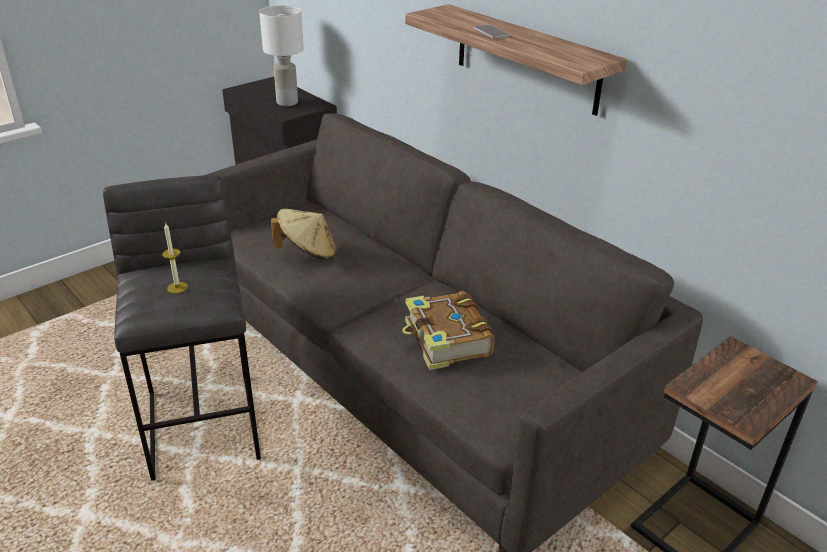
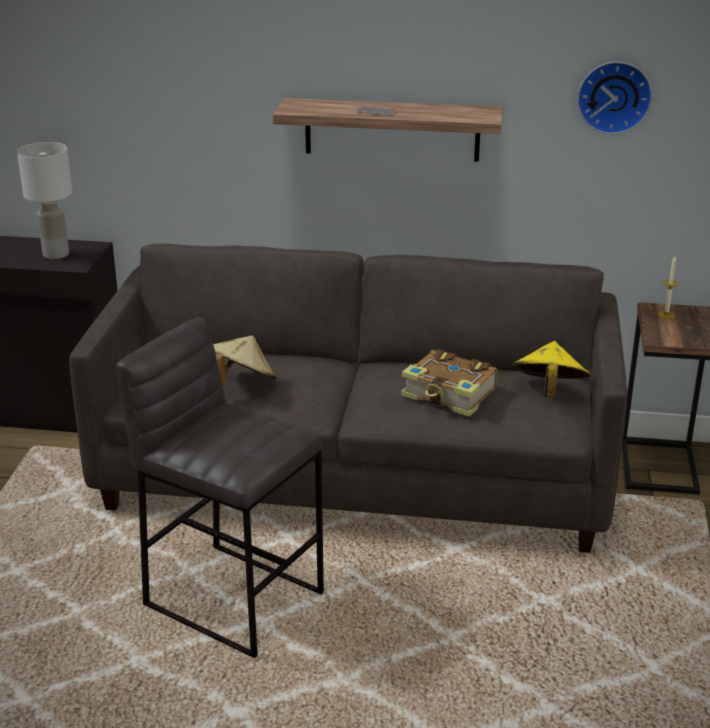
camera: 40 degrees left, 5 degrees down
candle [162,223,188,294] -> candle moved to [658,256,679,319]
none -> yellow hat [512,341,590,398]
none -> wall clock [577,62,652,134]

